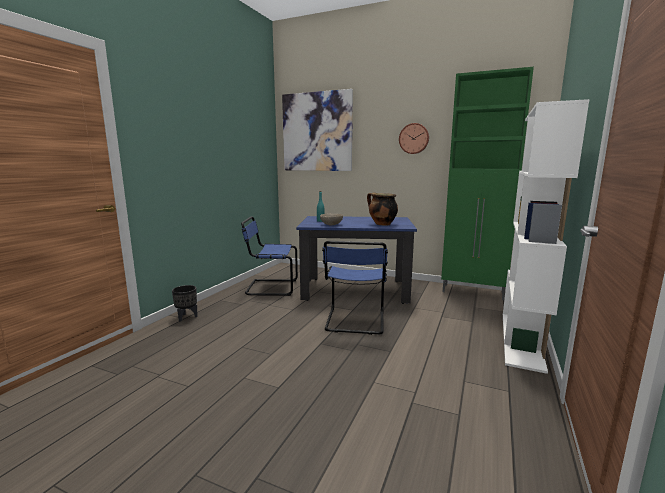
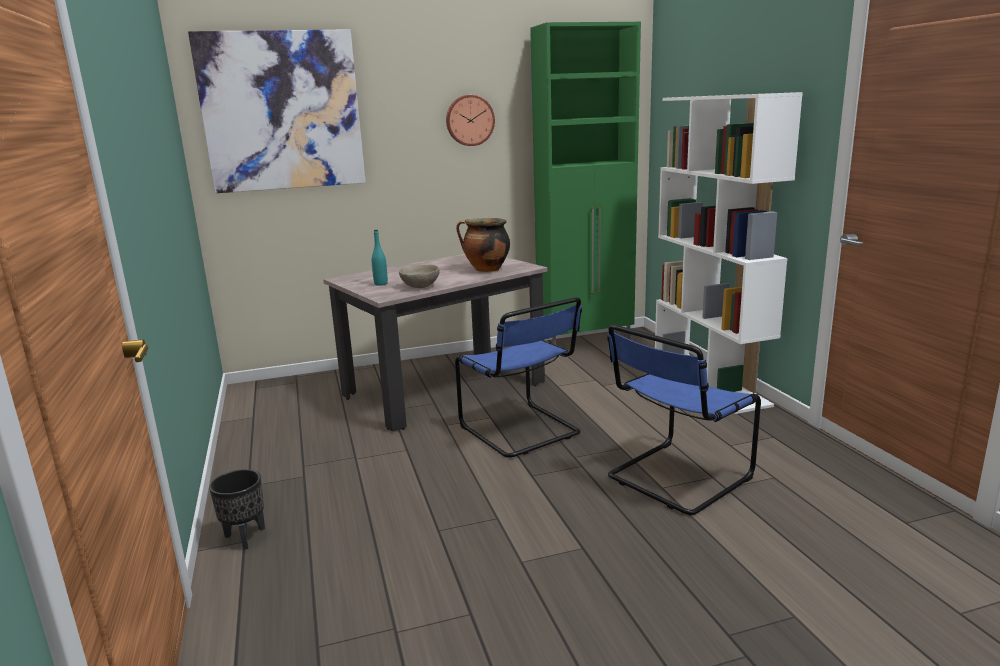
camera: 40 degrees left, 5 degrees up
blue chair [241,216,298,296] -> blue chair moved to [607,324,761,515]
blue dining table [296,216,417,304] -> beige dining table [323,254,548,432]

